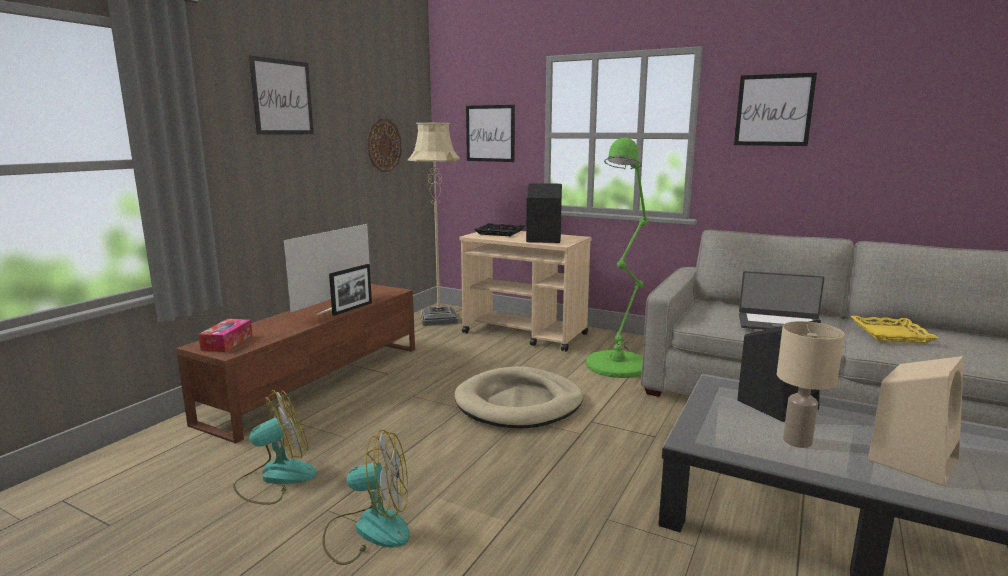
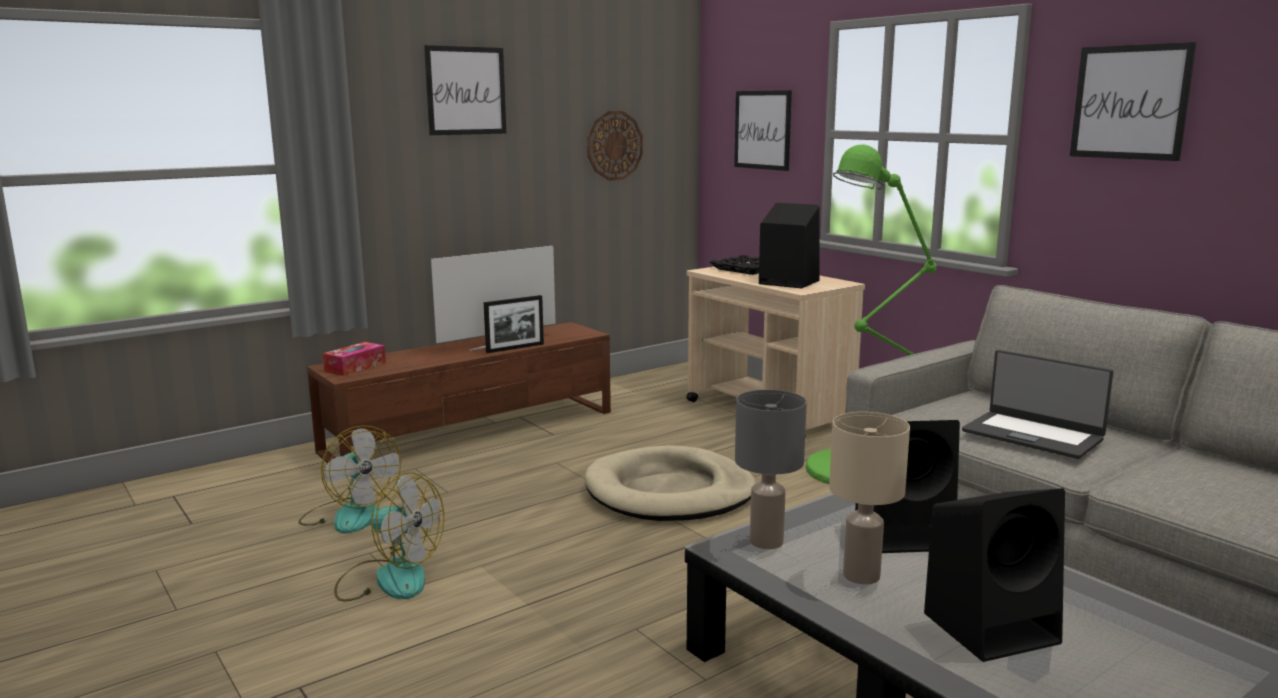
camera: 25 degrees right, 0 degrees up
fan [233,390,317,505] -> fan turned 60 degrees clockwise [298,425,401,534]
beige floor lamp [408,123,461,326] -> none
yellow tray [851,316,938,343] -> none
beige speaker [868,356,964,486] -> black speaker [924,488,1065,662]
none -> grey table lamp [735,390,807,549]

